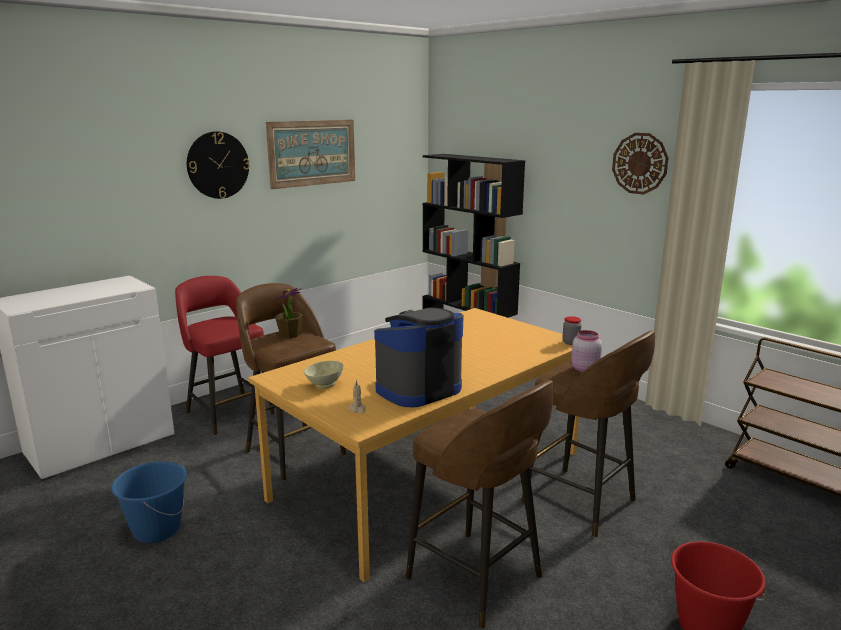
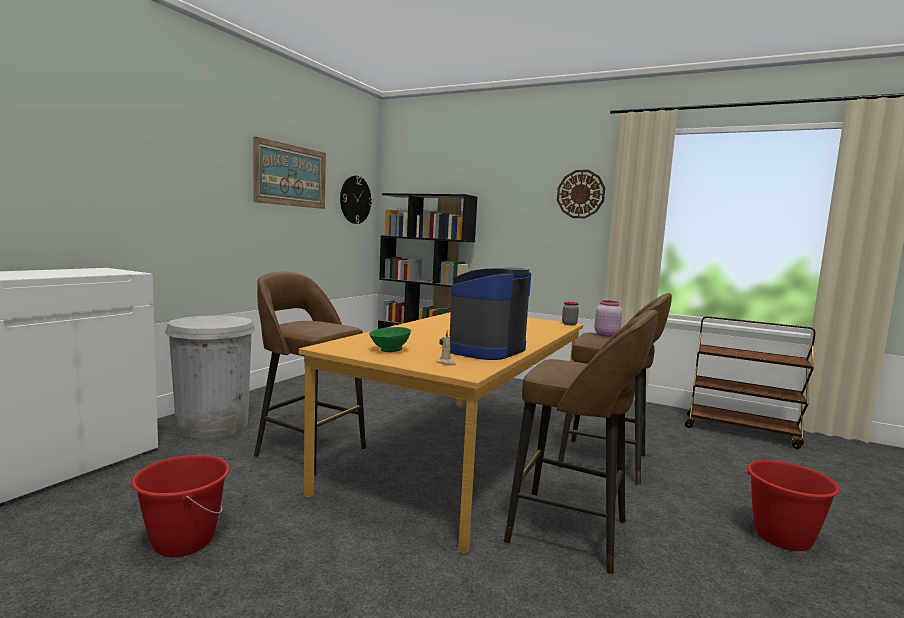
camera: 20 degrees left, 10 degrees down
blue bucket [111,461,187,543] -> red bucket [131,455,230,557]
red stool [175,276,275,435] -> white trash can [165,316,255,438]
wall clock [187,131,250,199] -> wall clock moved to [340,176,372,224]
potted plant [274,288,303,338] -> none
beige bowl [304,361,344,389] -> green bowl [369,327,411,352]

